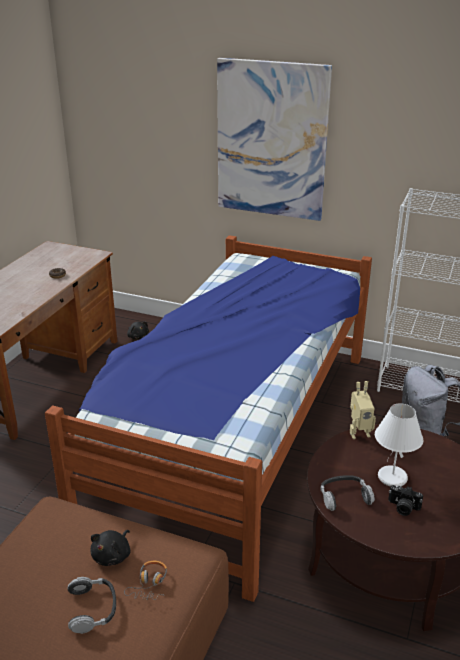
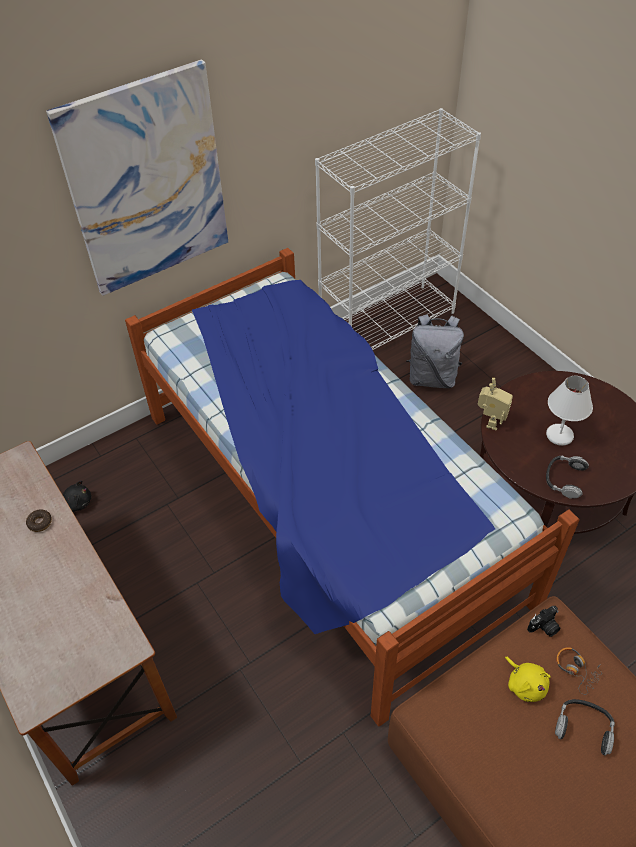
camera: 55 degrees left, 20 degrees up
black plush toy [90,530,131,566] -> yellow plush toy [505,657,551,702]
camera [388,485,423,516] -> camera moved to [527,606,560,637]

